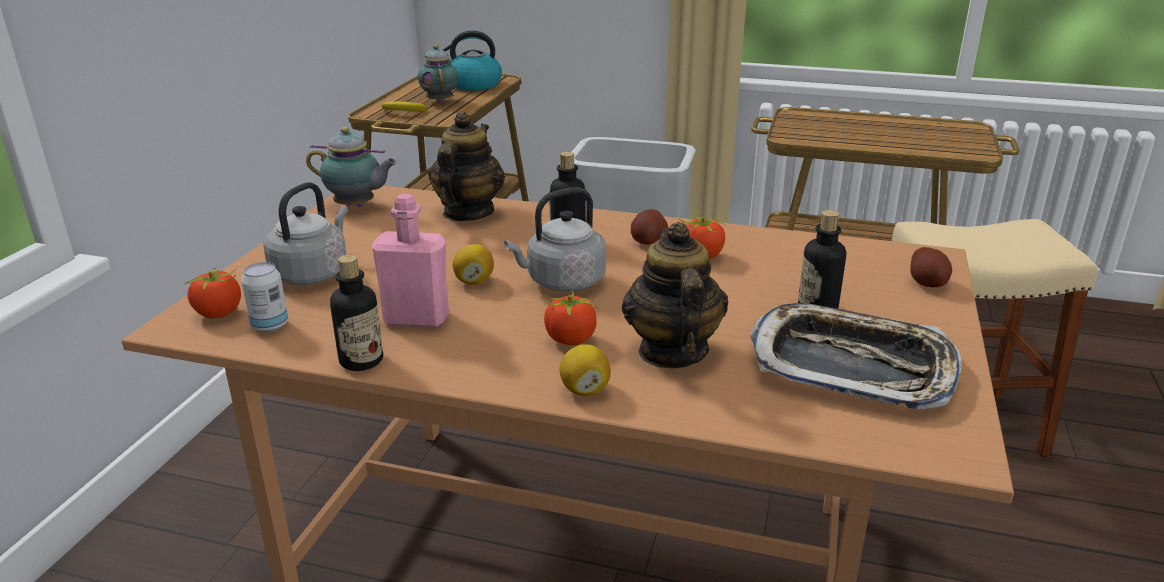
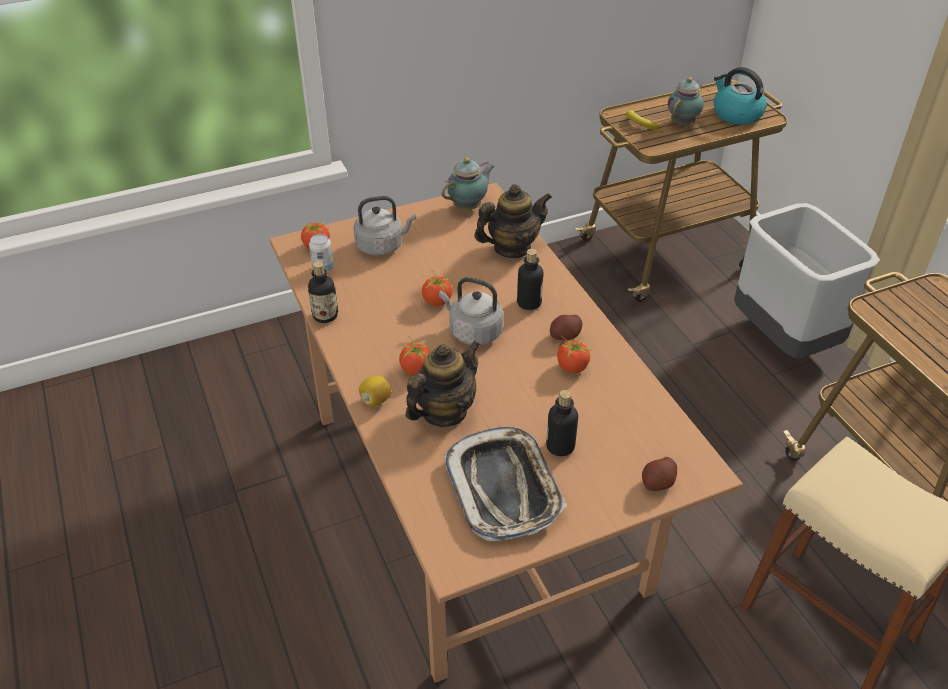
camera: 50 degrees right, 15 degrees up
teapot [306,127,397,207] -> teapot turned 105 degrees counterclockwise [442,157,495,210]
pink bottle [372,194,449,328] -> none
lemon [452,244,494,285] -> tomato [422,269,452,306]

